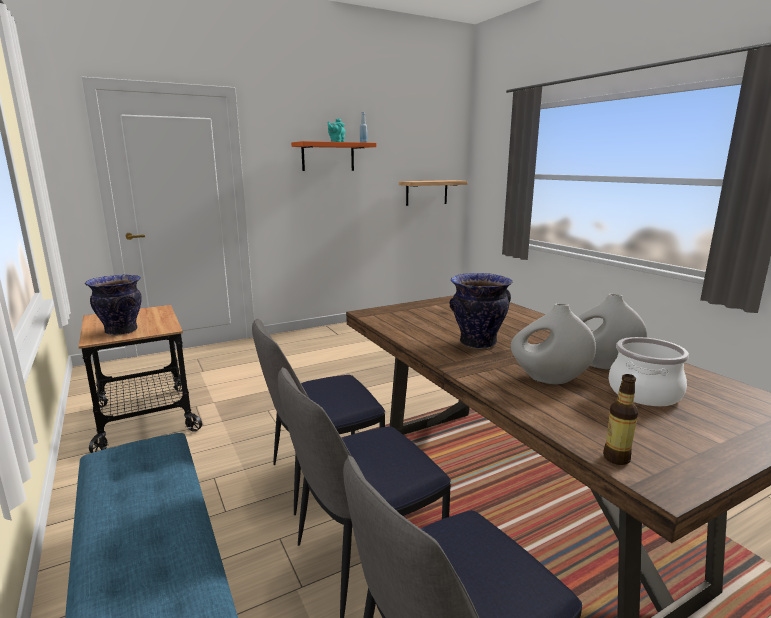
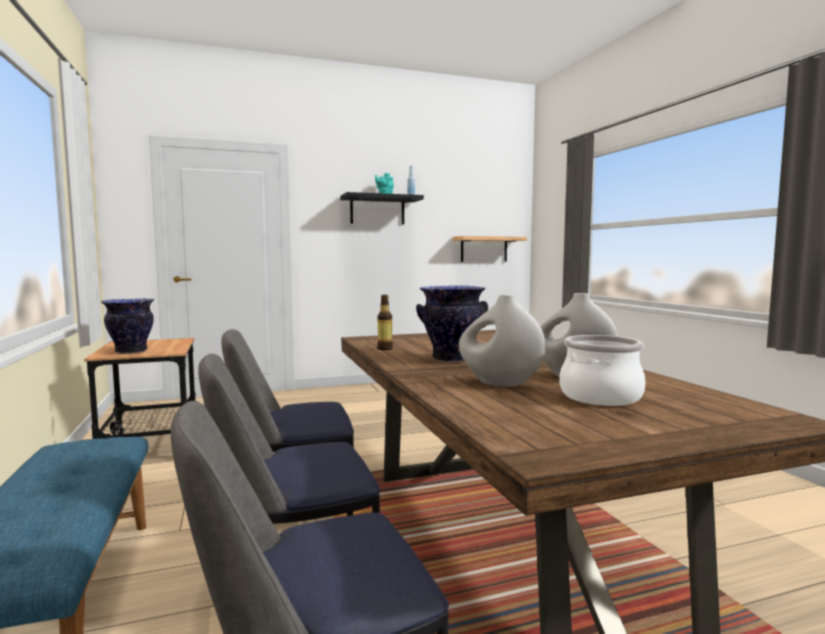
camera: 10 degrees right, 10 degrees down
orange shelf [291,141,376,171] -> black shelf [340,192,424,225]
bottle [603,374,638,465] -> bottle moved to [377,295,393,350]

